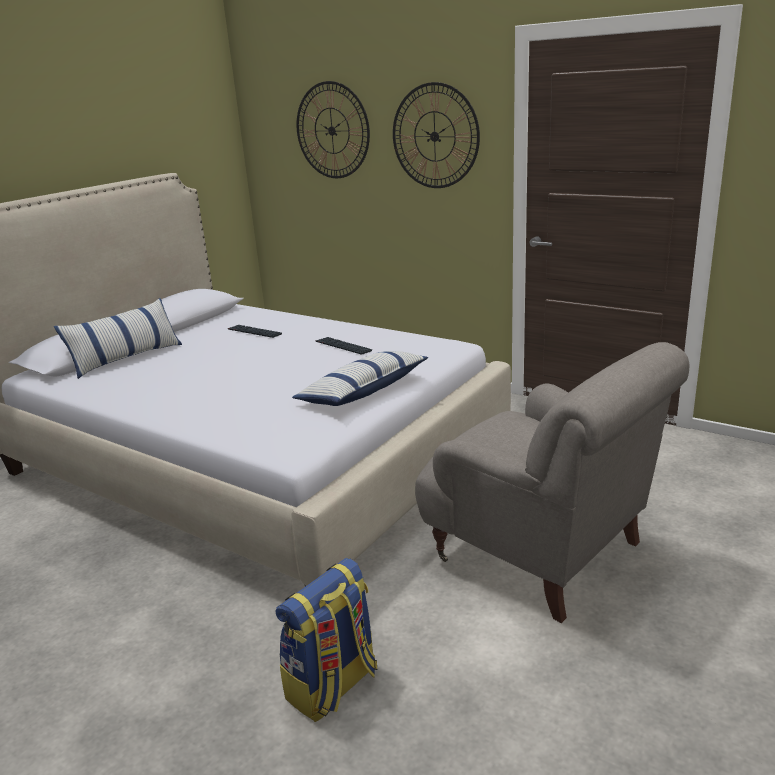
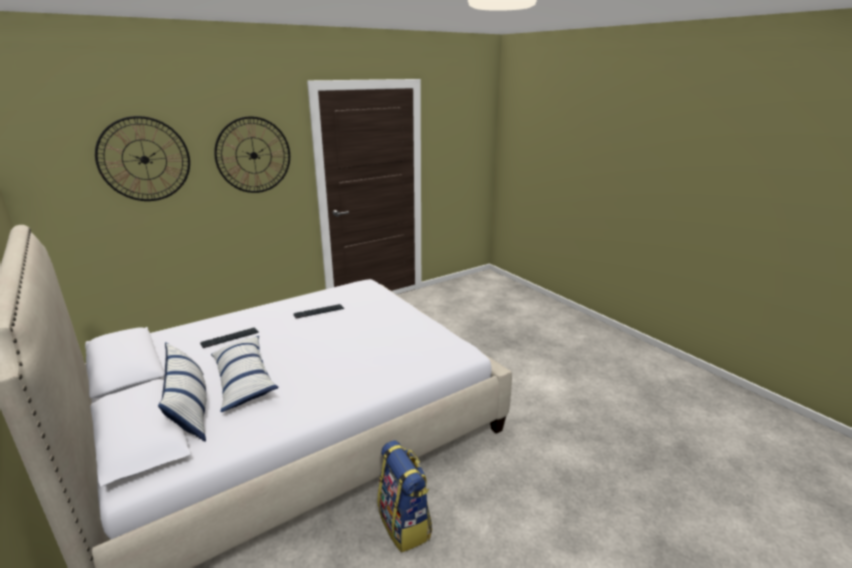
camera: 70 degrees left, 0 degrees up
backpack [276,558,377,722] -> backpack moved to [378,440,432,553]
pillow [292,351,428,406] -> pillow moved to [211,336,279,412]
grey armchair [415,342,690,623] -> none

